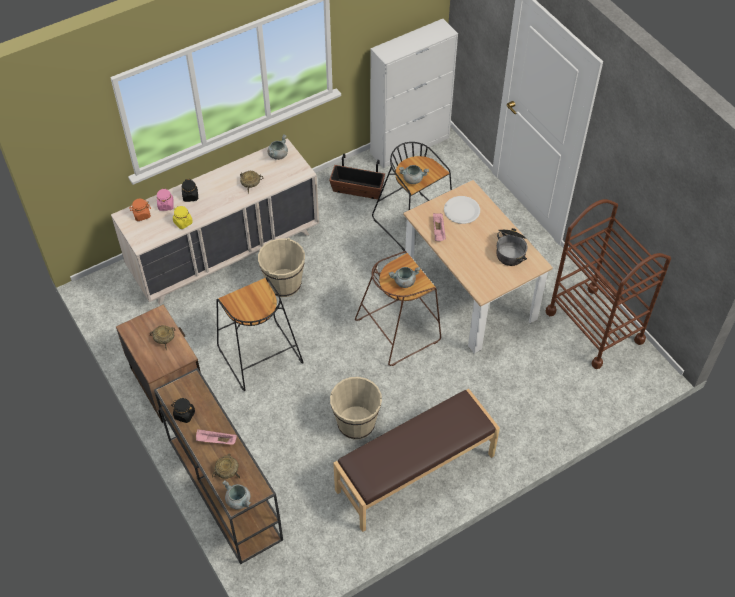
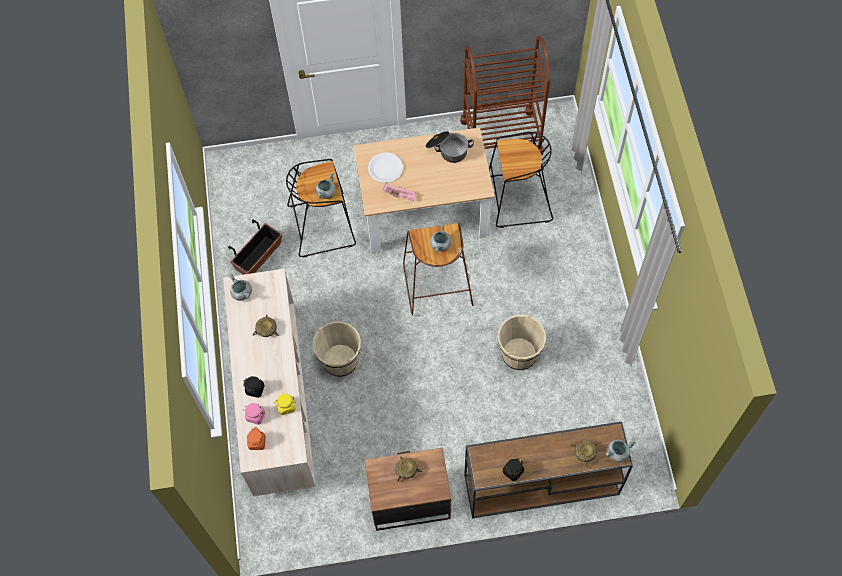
camera: 65 degrees left, 10 degrees up
pink tray [196,429,237,445] -> none
black stool [217,277,304,391] -> black stool moved to [489,132,553,228]
brown bench [333,389,500,532] -> none
white cabinet [370,19,458,168] -> none

